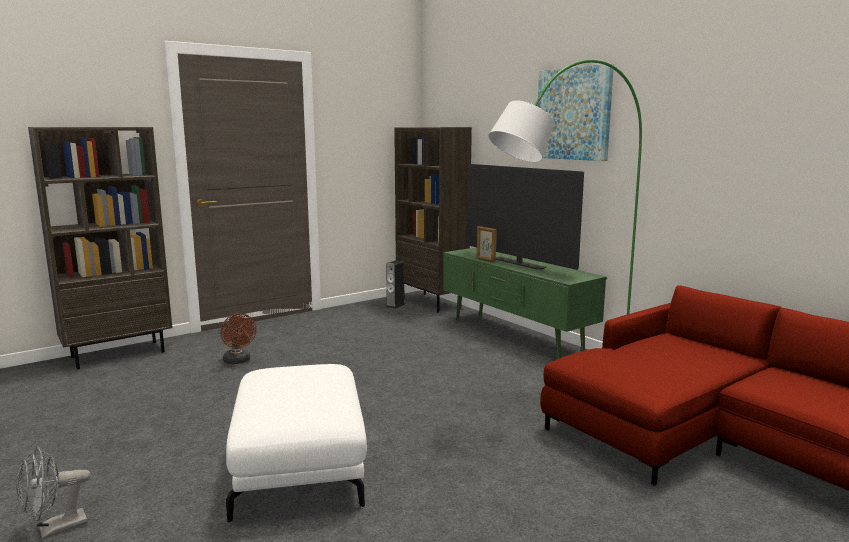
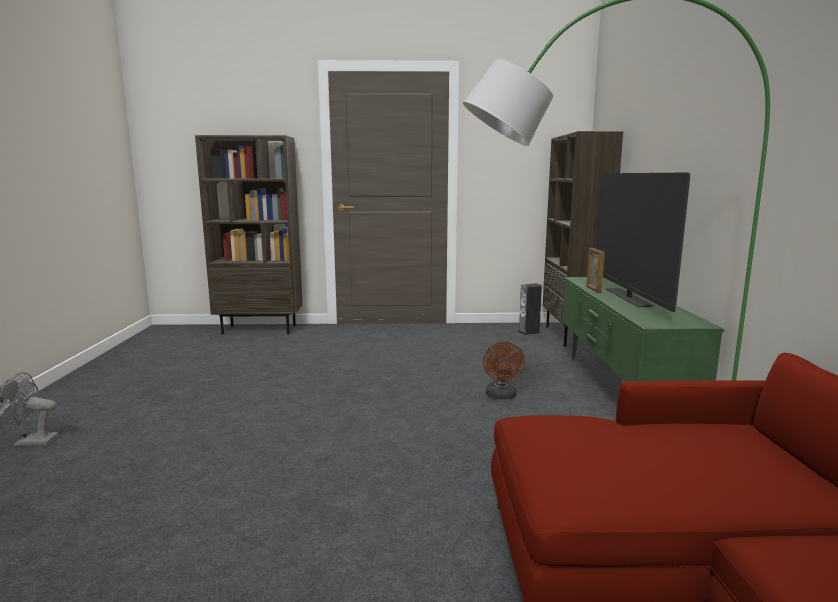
camera: 35 degrees right, 0 degrees up
brown fan [220,314,257,364] -> brown fan moved to [483,342,525,399]
white ottoman [226,364,367,523] -> none
picture [538,63,614,161] -> none

